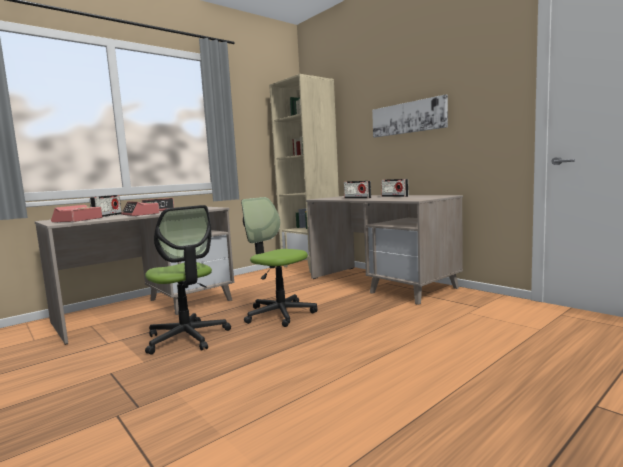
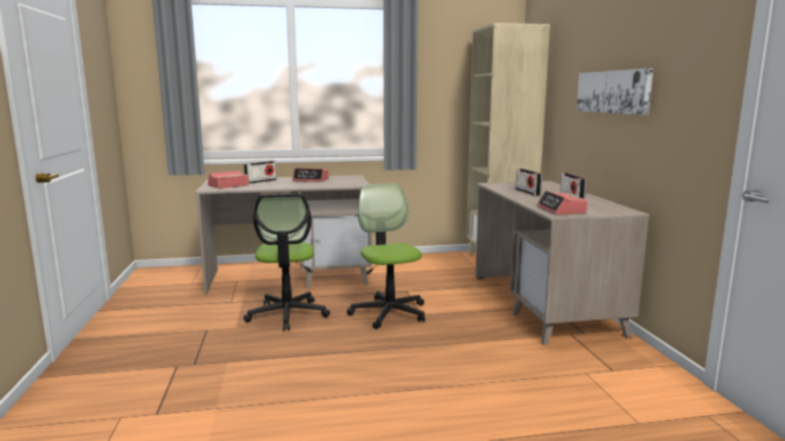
camera: 30 degrees right, 5 degrees up
alarm clock [122,201,160,216] -> alarm clock moved to [537,191,588,215]

